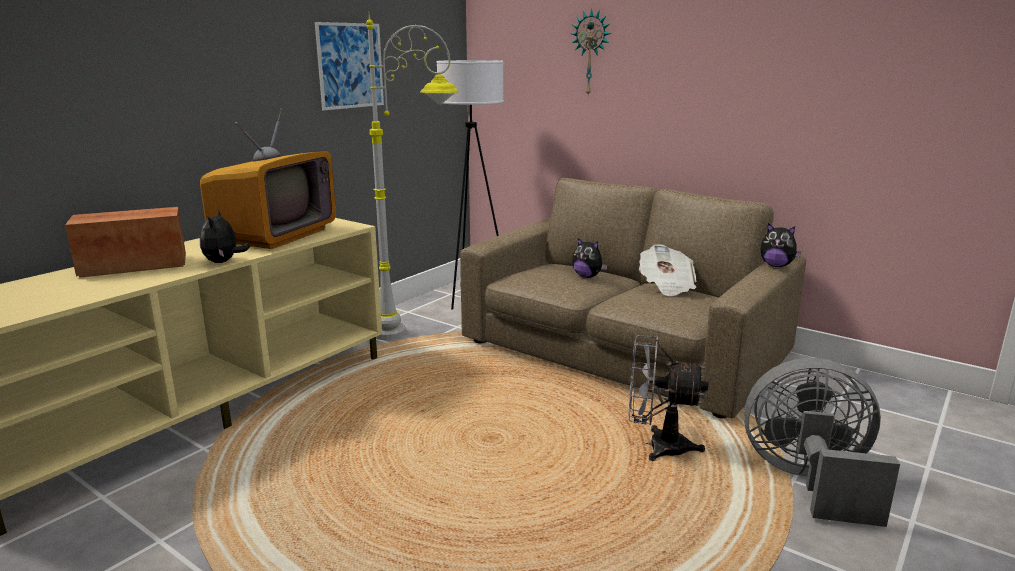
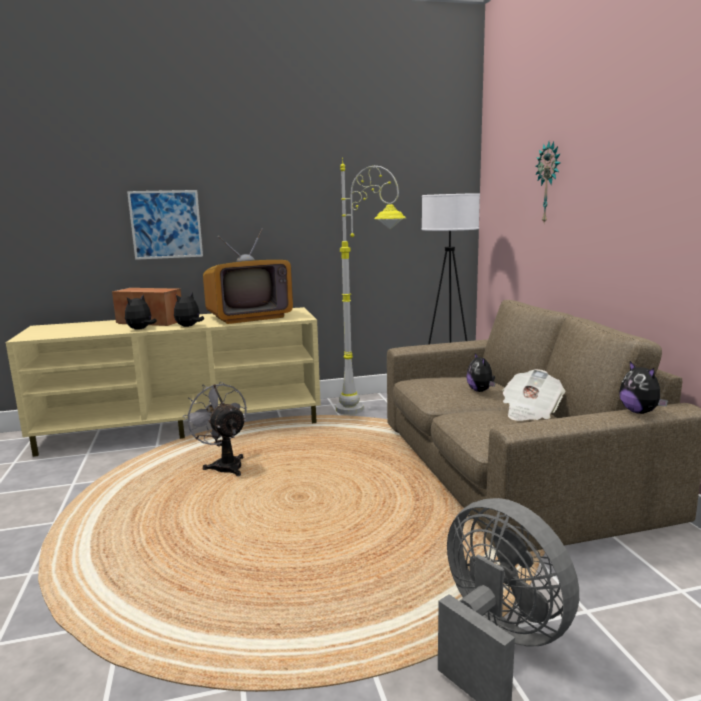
camera: 40 degrees right, 5 degrees down
picture [315,22,384,111] -> picture moved to [127,190,203,260]
grey fan [628,335,709,461] -> grey fan moved to [183,382,247,476]
none -> plush toy [125,295,157,330]

